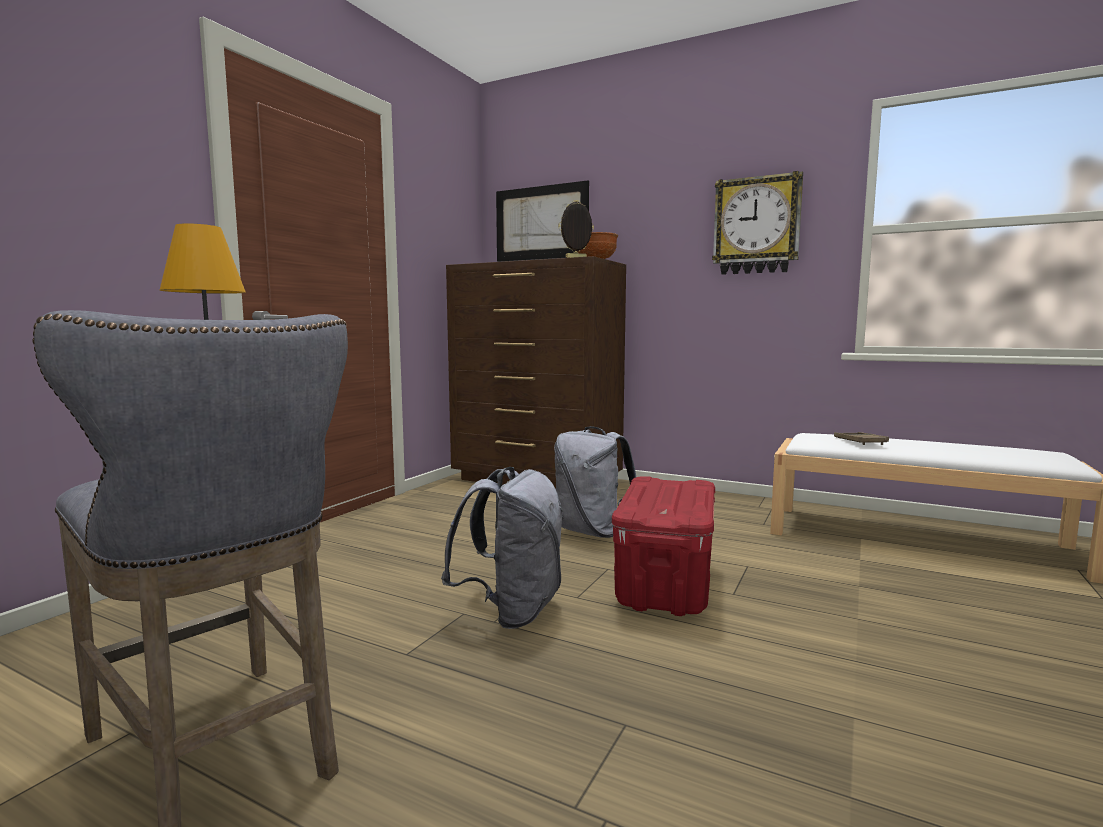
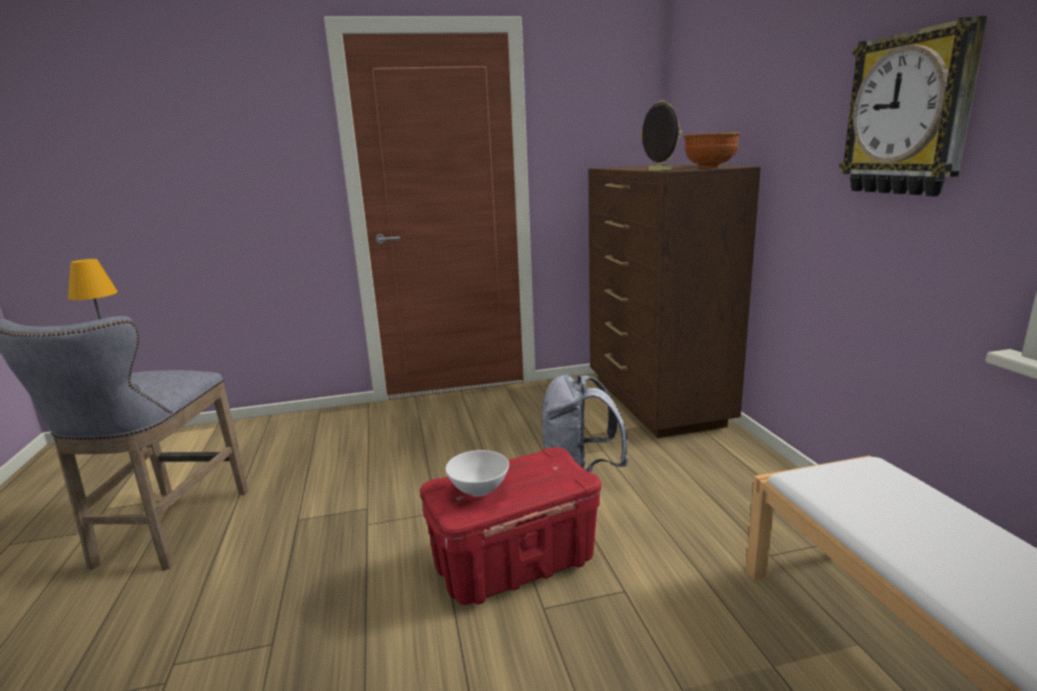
camera: 50 degrees right, 10 degrees up
grey backpack [441,467,563,629] -> none
picture [496,180,589,262] -> none
brown tray [834,432,889,445] -> none
none -> white bowl [445,450,509,497]

